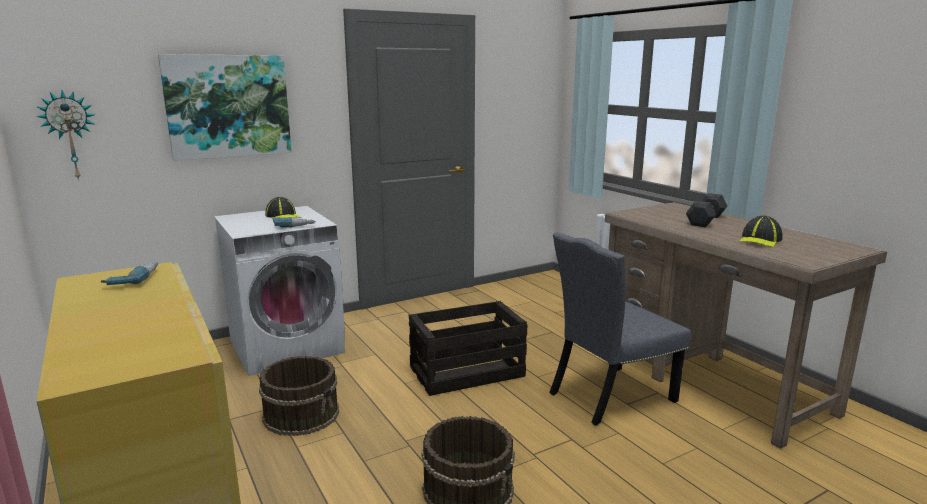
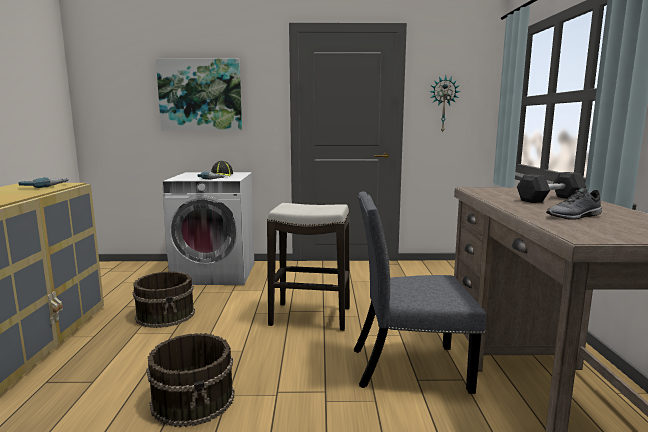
camera: 30 degrees right, 5 degrees down
wall clock [36,90,95,181] -> wall clock moved to [429,76,460,133]
crate [409,301,527,396] -> stool [267,203,350,331]
cap [739,216,783,247] -> grey shoe [546,188,602,220]

